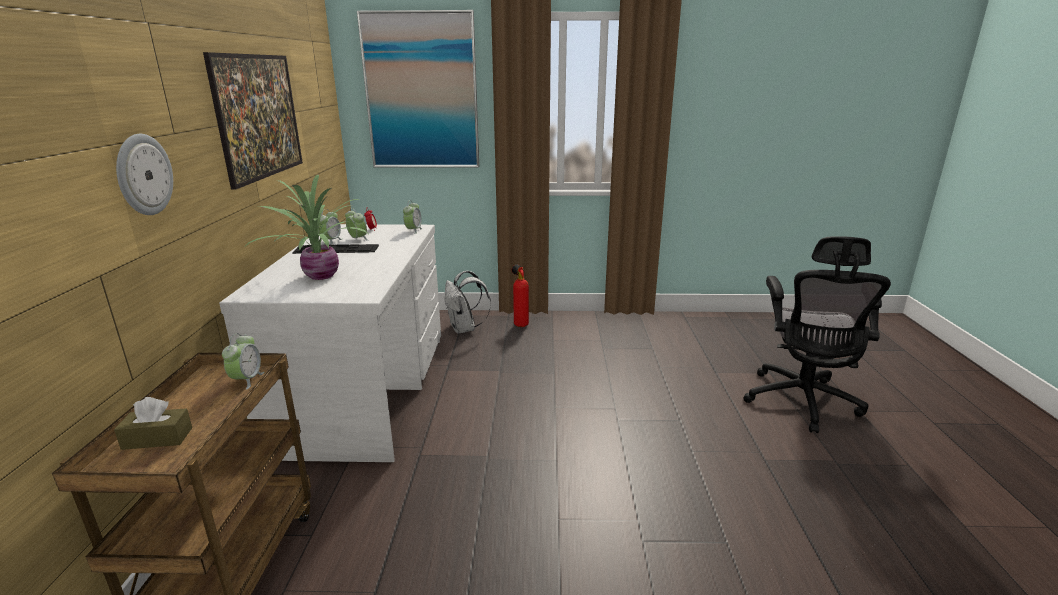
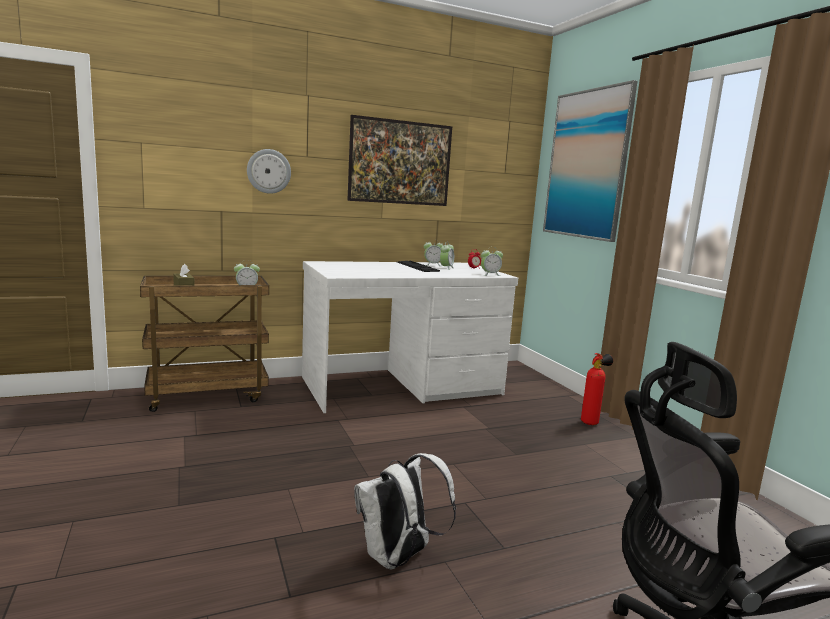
camera: 65 degrees right, 10 degrees down
potted plant [247,174,368,280] -> none
white backpack [444,271,491,334] -> white backpack moved to [354,453,456,570]

